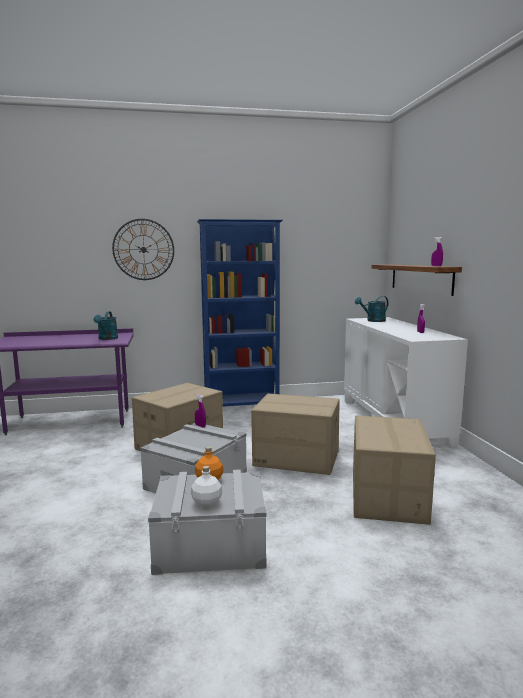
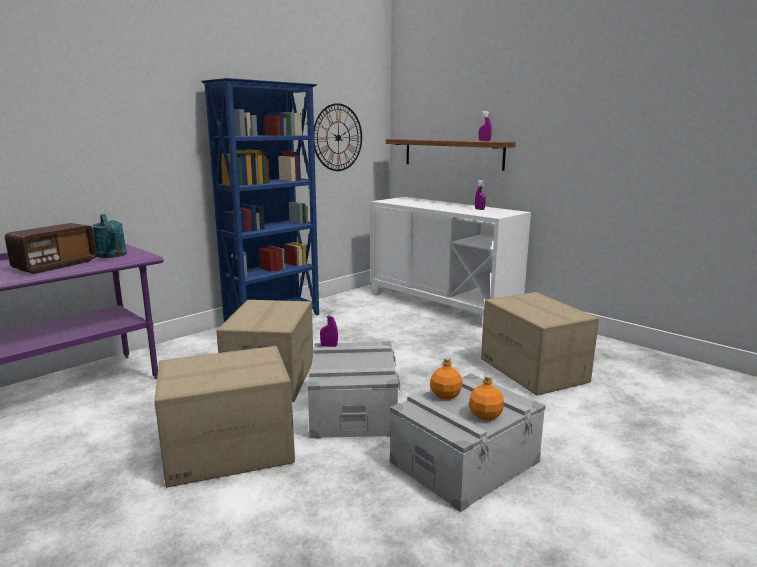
camera: 35 degrees left, 5 degrees up
wall clock [112,219,174,280] -> wall clock moved to [314,103,362,171]
white bottle [191,466,223,508] -> orange bottle [469,375,504,420]
cardboard box [251,394,340,475] -> cardboard box moved to [154,346,295,487]
turquoise watering can [355,296,388,322] -> none
none -> radio [5,223,97,274]

